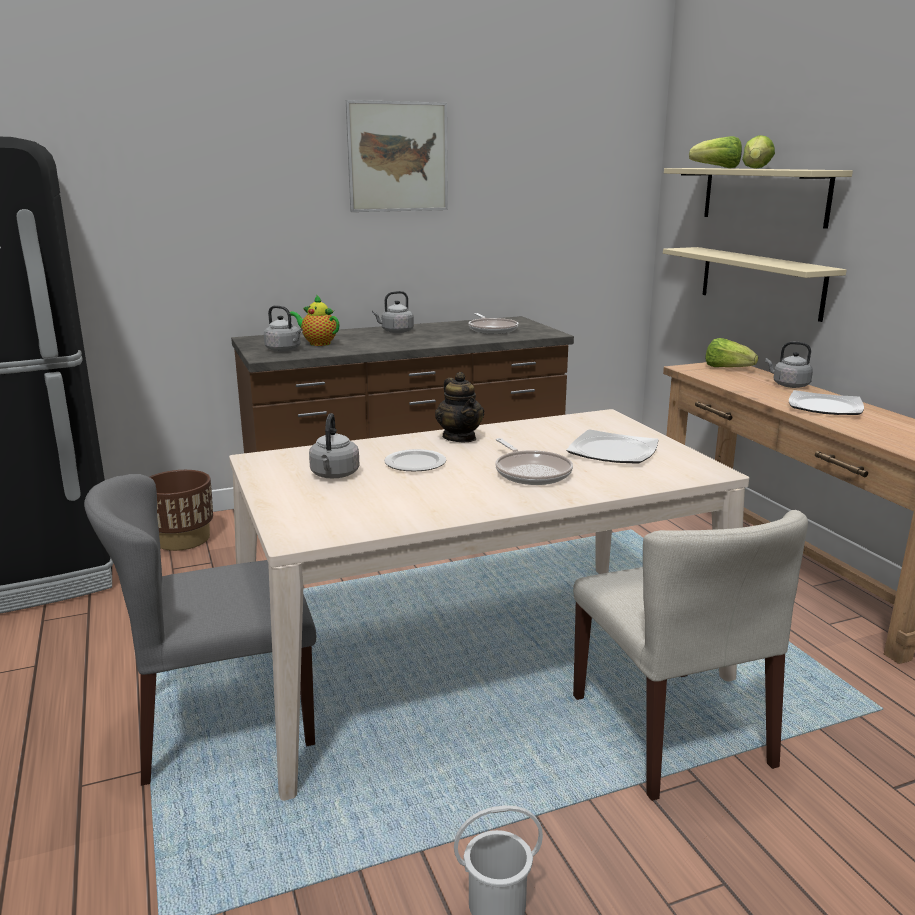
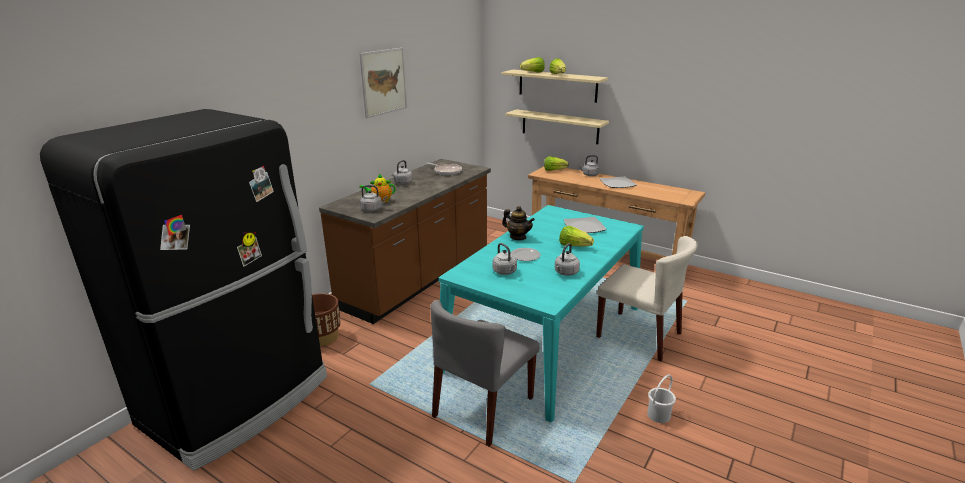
camera: 35 degrees left, 5 degrees up
beige dining table [229,409,749,801] -> turquoise dining table [439,205,644,422]
frying pan [495,438,573,485] -> lettuce [559,226,594,246]
none -> grey kettle [555,243,580,276]

